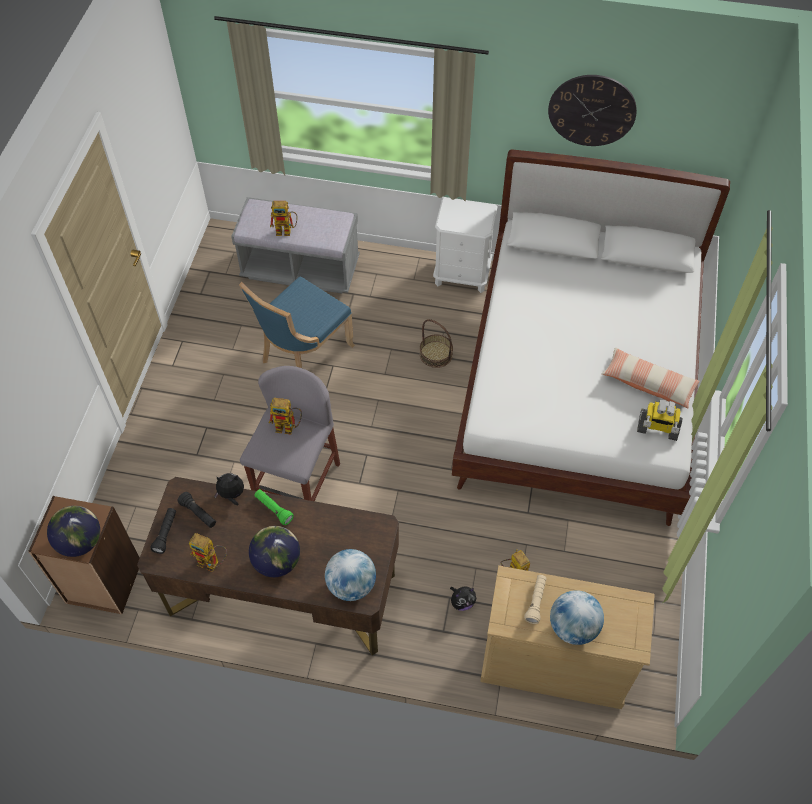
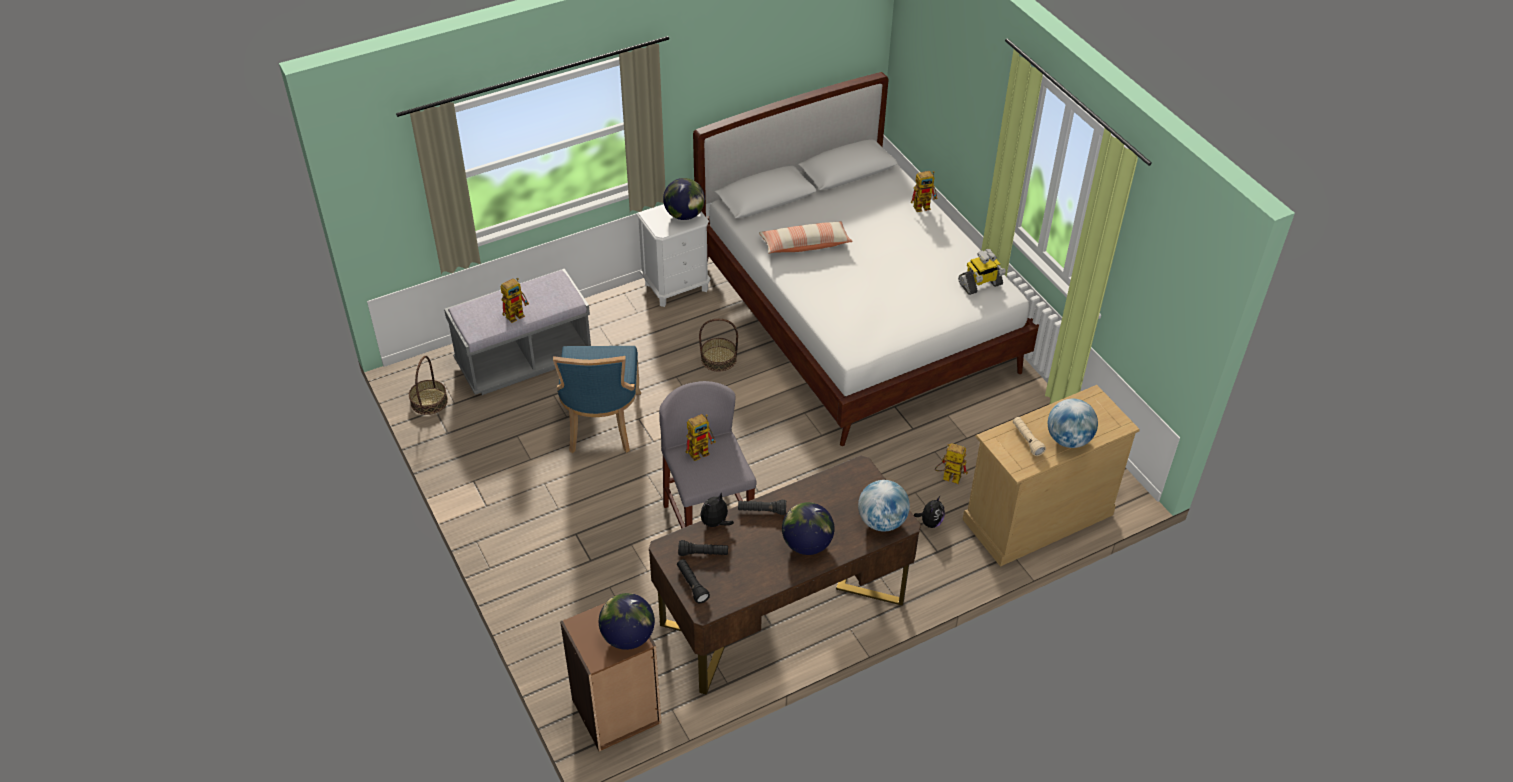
camera: 40 degrees left, 10 degrees down
toy robot [189,533,227,572] -> toy robot moved to [911,171,937,212]
green flashlight [254,489,294,525] -> black flashlight [738,500,786,515]
wall clock [548,75,637,146] -> none
pillow [602,348,700,408] -> pillow moved to [759,221,853,253]
none -> basket [409,356,448,415]
none -> globe [663,178,705,220]

